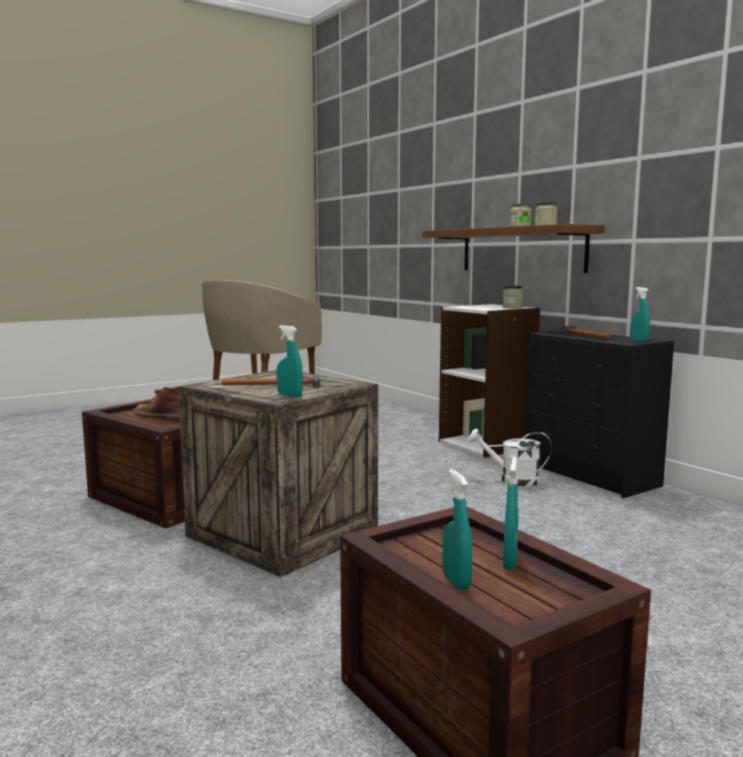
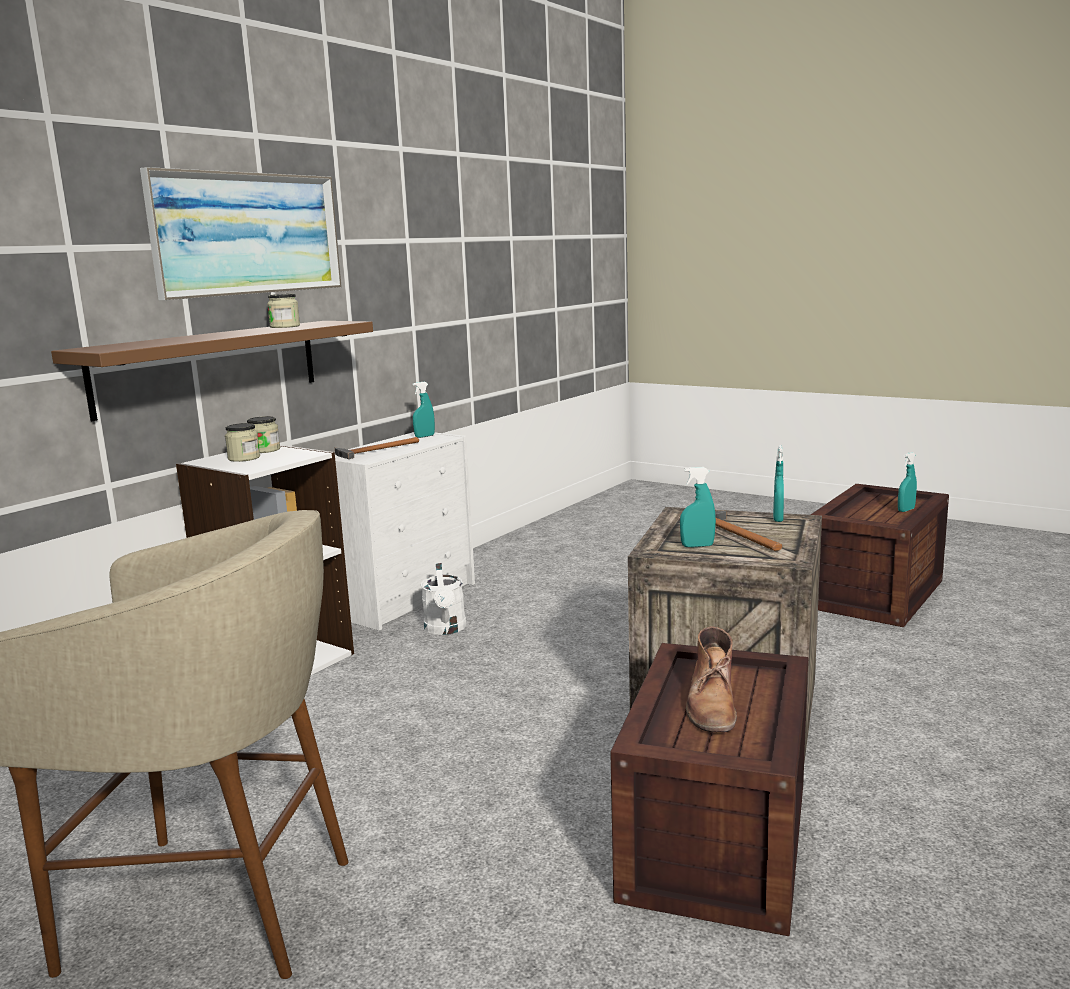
camera: 110 degrees left, 5 degrees up
turquoise spray bottle [503,456,518,570] -> turquoise spray bottle moved to [680,467,716,547]
jar [510,204,531,227] -> jar moved to [225,423,260,462]
black dresser [524,331,674,498] -> white dresser [335,432,475,631]
none -> picture [140,167,342,300]

